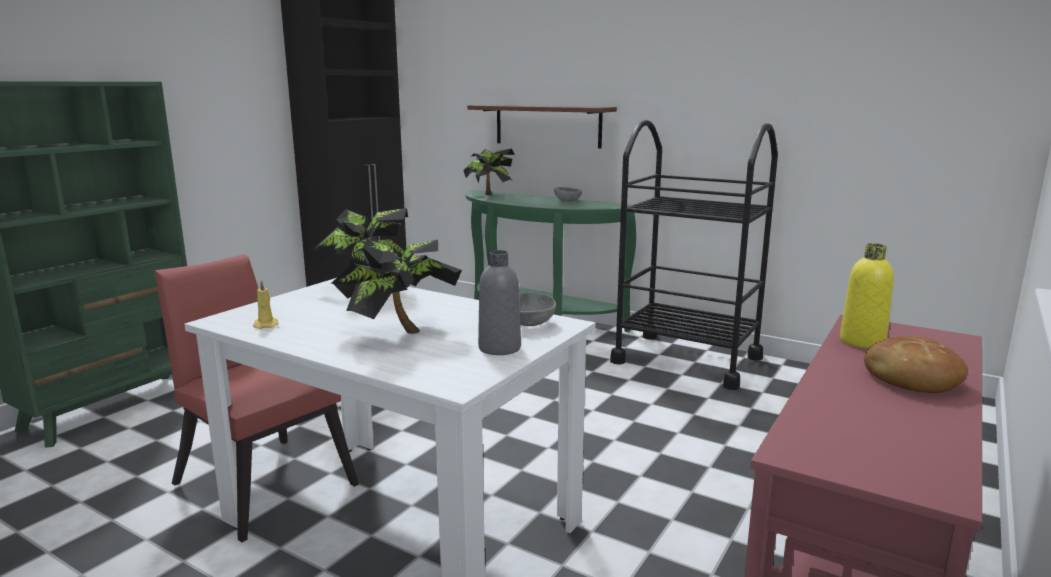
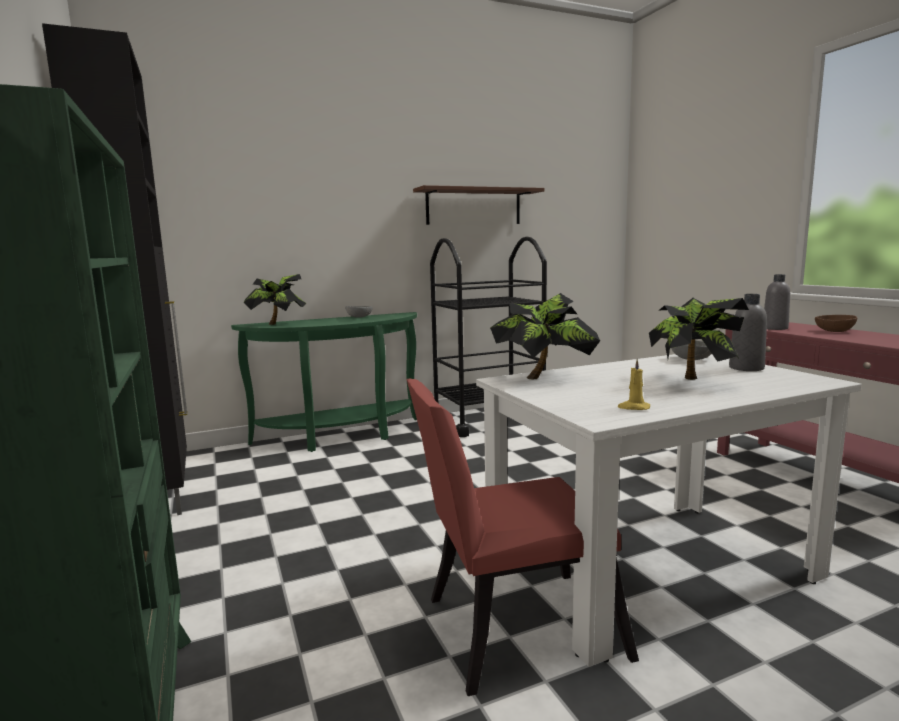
camera: 55 degrees left, 5 degrees down
brown shelf [467,105,617,149] -> brown shelf moved to [413,185,544,225]
yellow bottle [840,243,894,349] -> grey bottle [764,274,790,330]
bread [864,336,968,393] -> brown bowl [815,315,857,332]

